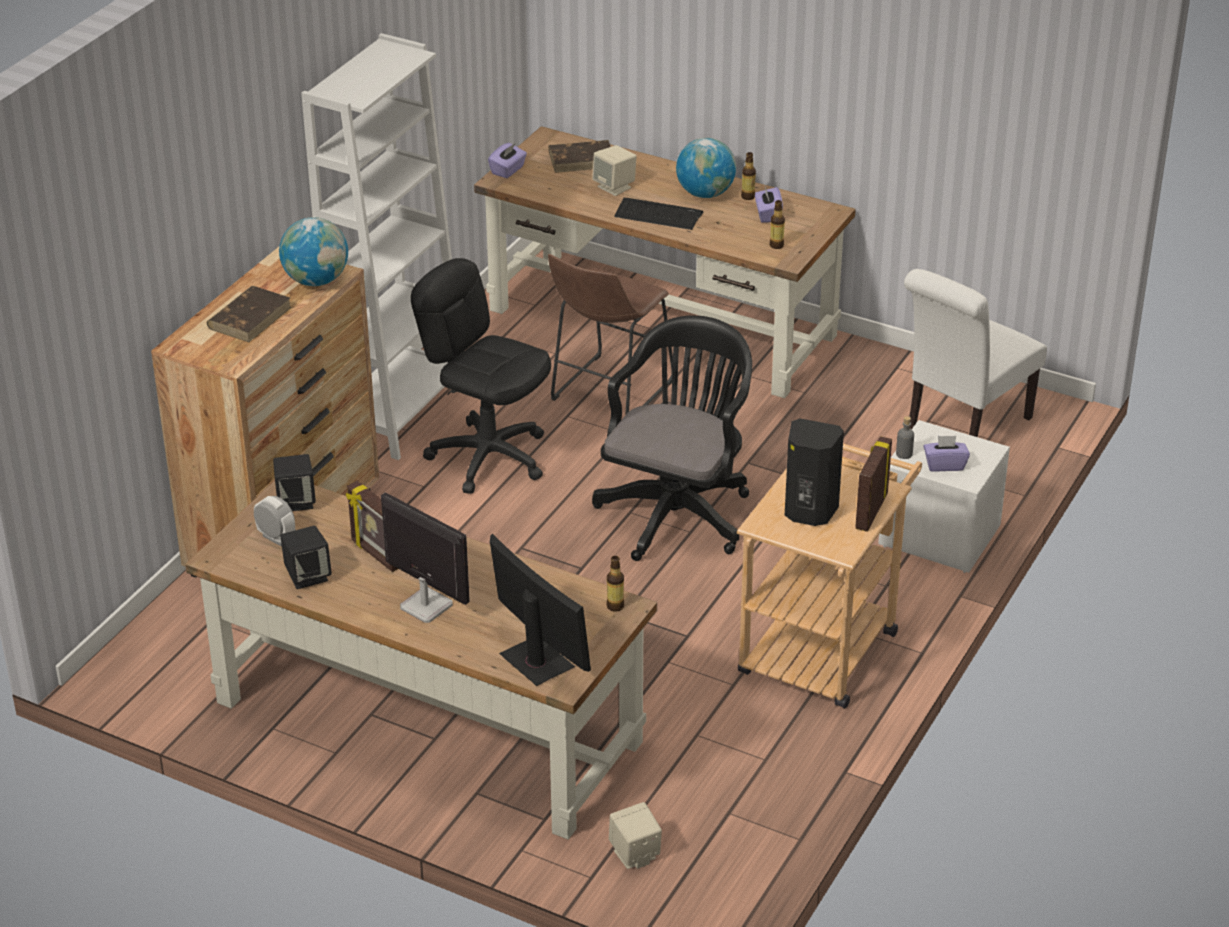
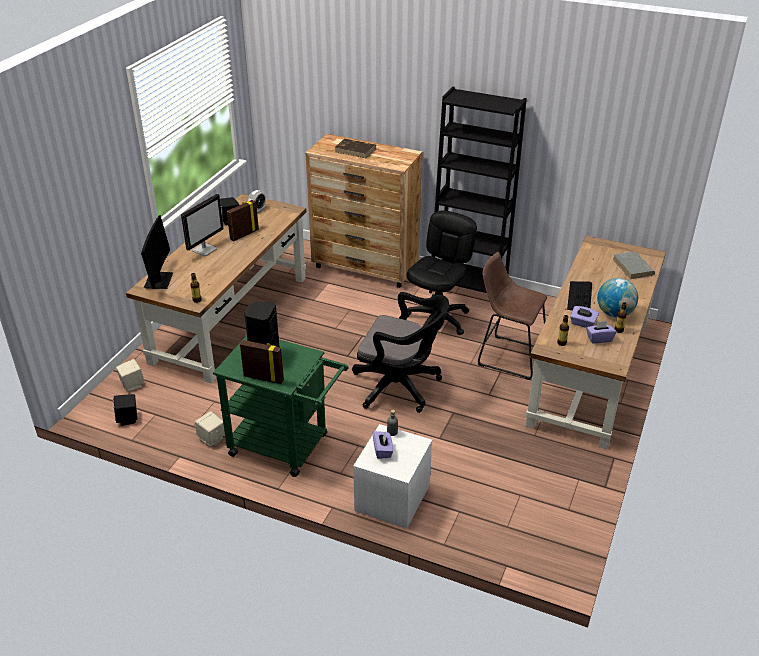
camera: 85 degrees right, 0 degrees up
black speaker [273,454,316,511] -> black speaker moved to [113,394,137,426]
globe [279,217,348,286] -> none
white bookcase [301,33,452,460] -> black bookcase [429,87,527,293]
purple tissue box [488,143,527,178] -> purple tissue box moved to [570,306,599,328]
monitor [490,534,591,686] -> monitor turned 45 degrees counterclockwise [141,215,173,289]
brown book [548,140,611,173] -> grey book [613,251,655,279]
beige speaker [592,145,637,196] -> beige speaker moved to [195,411,225,447]
beige cart [737,443,922,709] -> green cart [213,336,349,477]
white chair [904,269,1047,437] -> none

